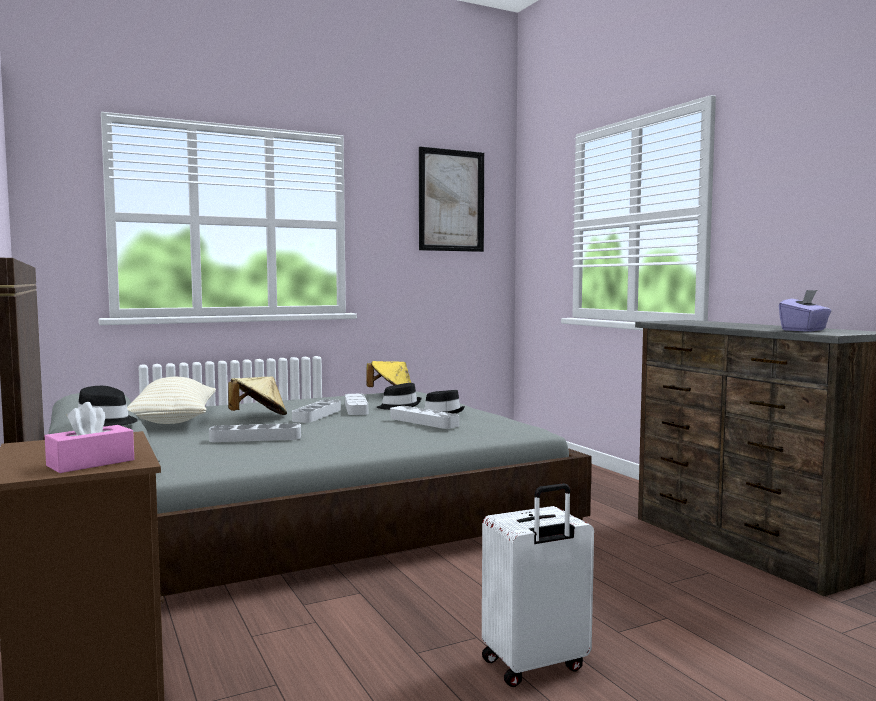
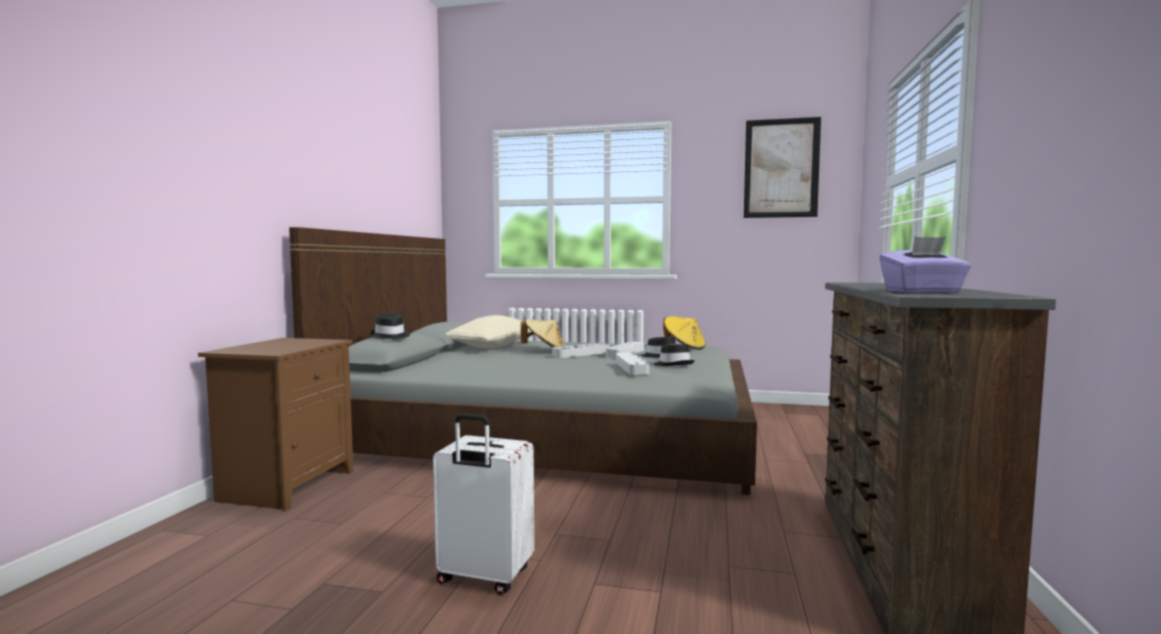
camera: 40 degrees right, 0 degrees up
pink tissue box [45,402,134,473] -> none
grey tray [209,423,301,442] -> none

